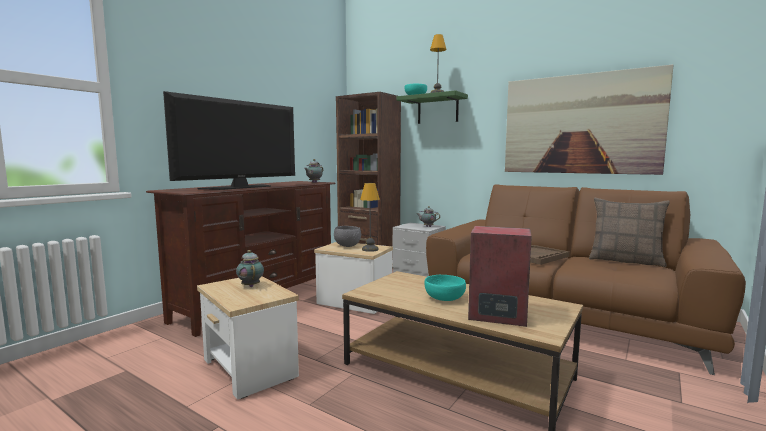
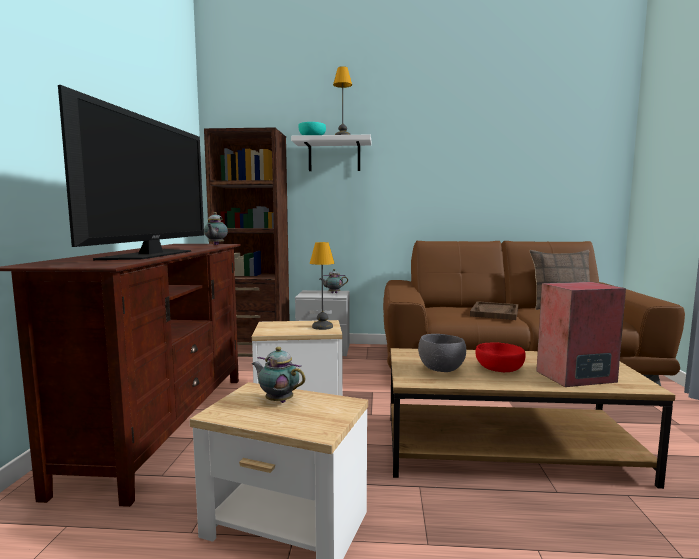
camera: 30 degrees left, 0 degrees up
grey bowl [334,226,361,247] -> grey bowl moved to [418,334,466,372]
green shelf [396,90,468,124] -> white shelf [291,135,371,171]
turquoise bowl [425,275,466,301] -> red bowl [475,342,526,372]
picture [505,64,674,175] -> none

